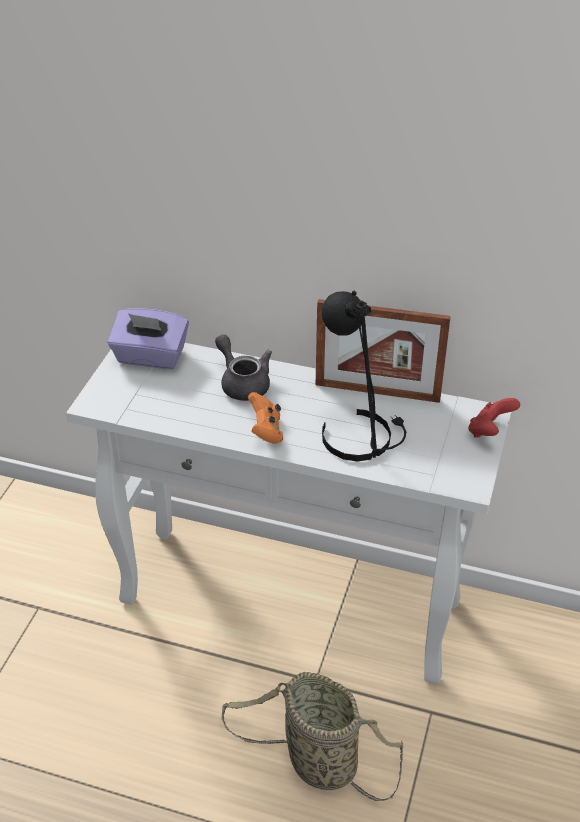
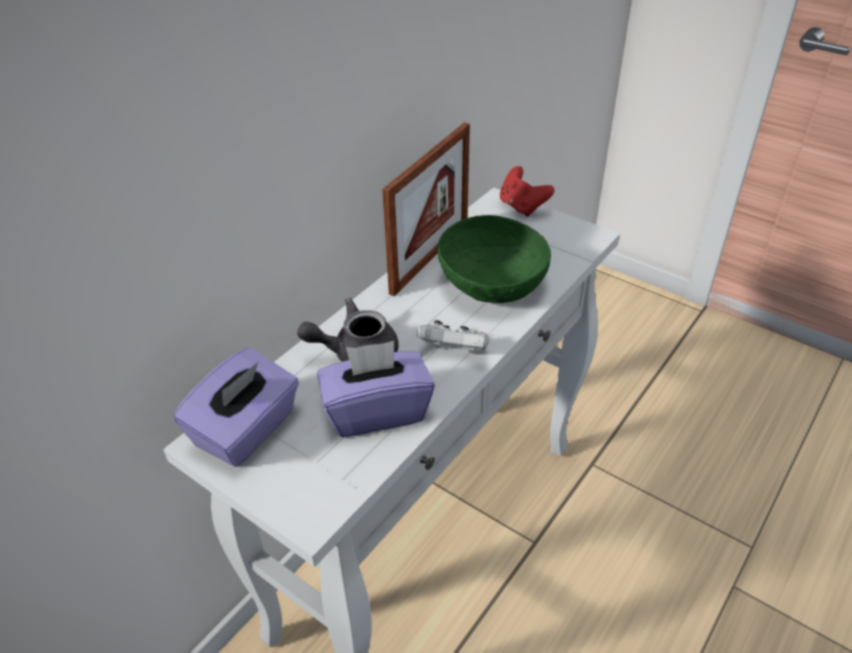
camera: 70 degrees left, 0 degrees up
basket [222,672,403,801] -> none
orange game controller [248,392,283,444] -> white game controller [417,320,490,354]
black table lamp [322,291,406,461] -> green bowl [437,215,551,303]
none -> purple tissue box [317,341,435,437]

